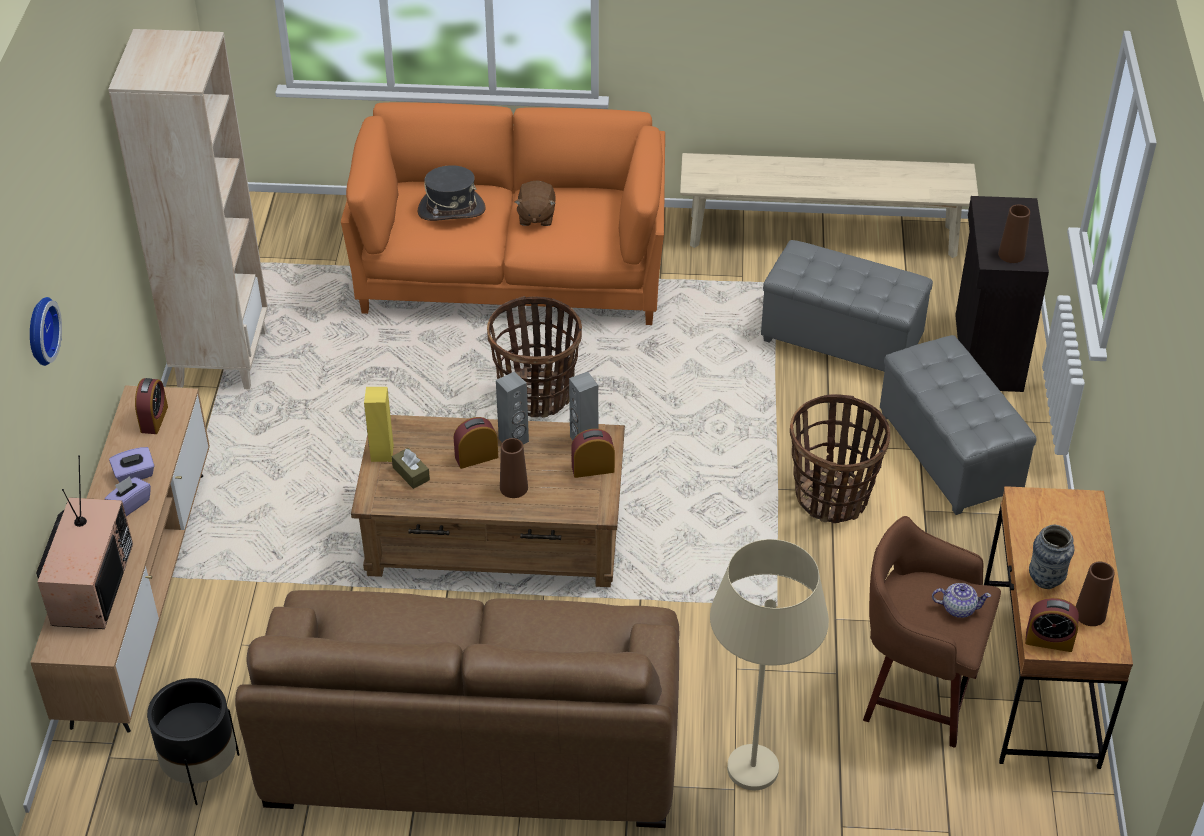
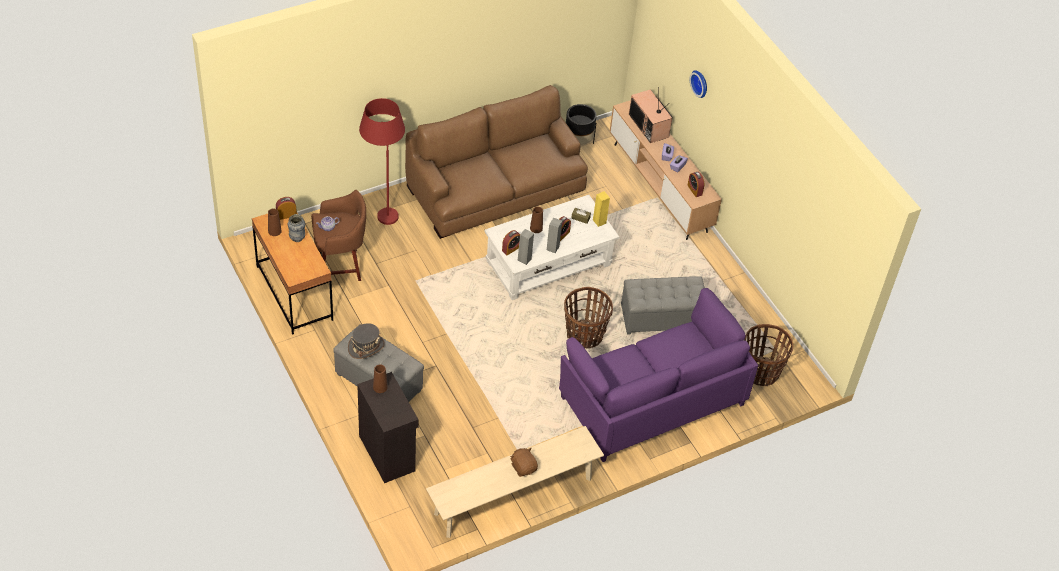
camera: 145 degrees right, 5 degrees up
beige bookcase [108,29,268,390] -> none
orange sofa [341,102,665,325] -> purple sofa [559,288,758,462]
brown coffee table [351,415,625,587] -> white coffee table [484,195,619,300]
grey hat [418,165,486,221] -> grey hat moved to [348,323,385,359]
brown plush toy [515,181,556,226] -> brown plush toy moved to [510,448,538,477]
beige floor lamp [710,539,829,790] -> red floor lamp [359,98,405,225]
grey ottoman [761,240,933,372] -> grey ottoman moved to [621,276,705,335]
basket [790,394,890,523] -> basket moved to [745,324,793,386]

